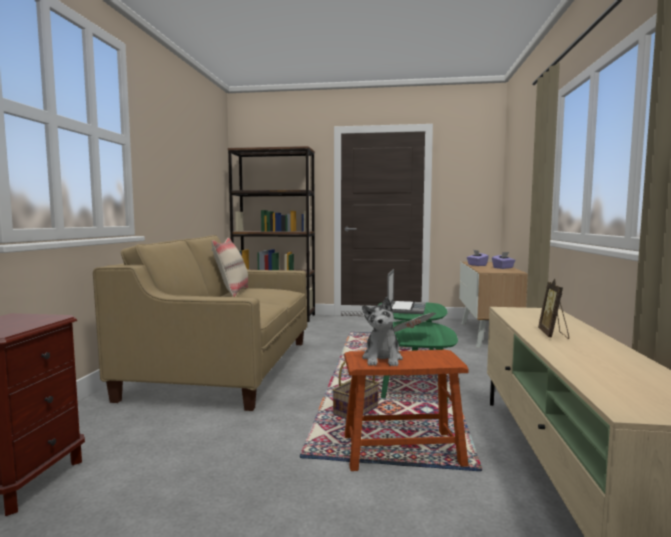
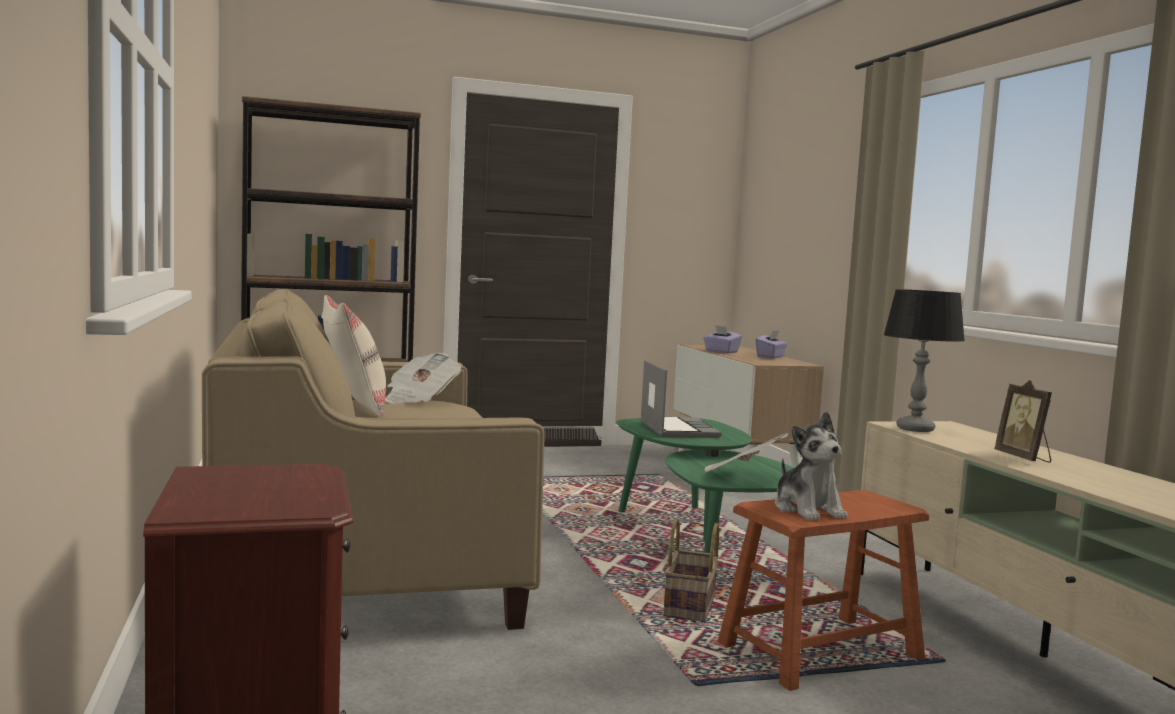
camera: 25 degrees left, 0 degrees up
none -> newspaper [385,353,461,404]
none -> table lamp [884,289,965,432]

